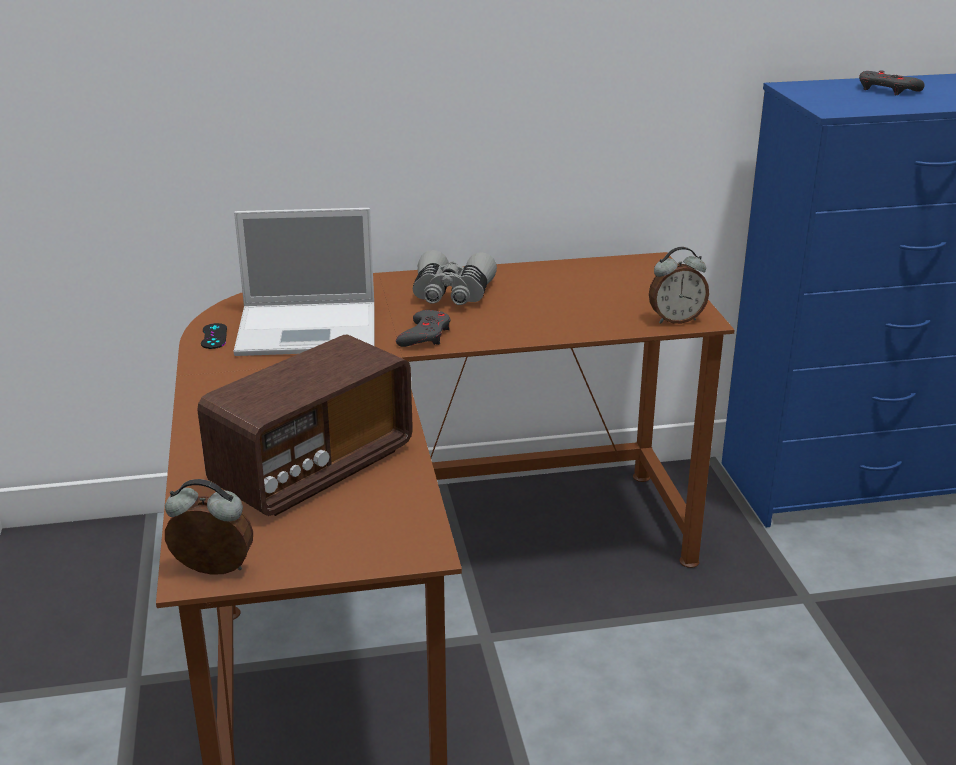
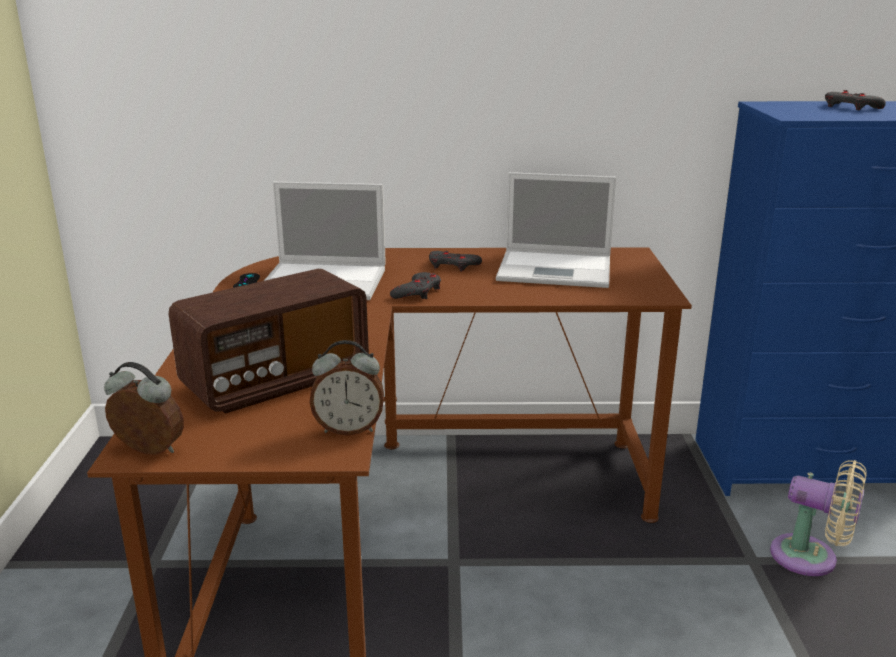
camera: 10 degrees right, 5 degrees down
grey binoculars [413,250,497,305] -> grey game controller [429,251,482,272]
alarm clock [649,247,709,324] -> alarm clock moved to [310,340,384,436]
none -> laptop [496,172,616,288]
none -> beige fan [770,460,867,576]

